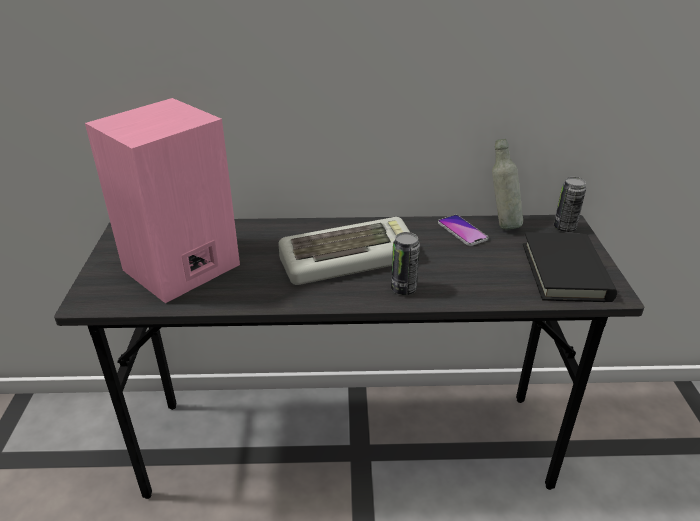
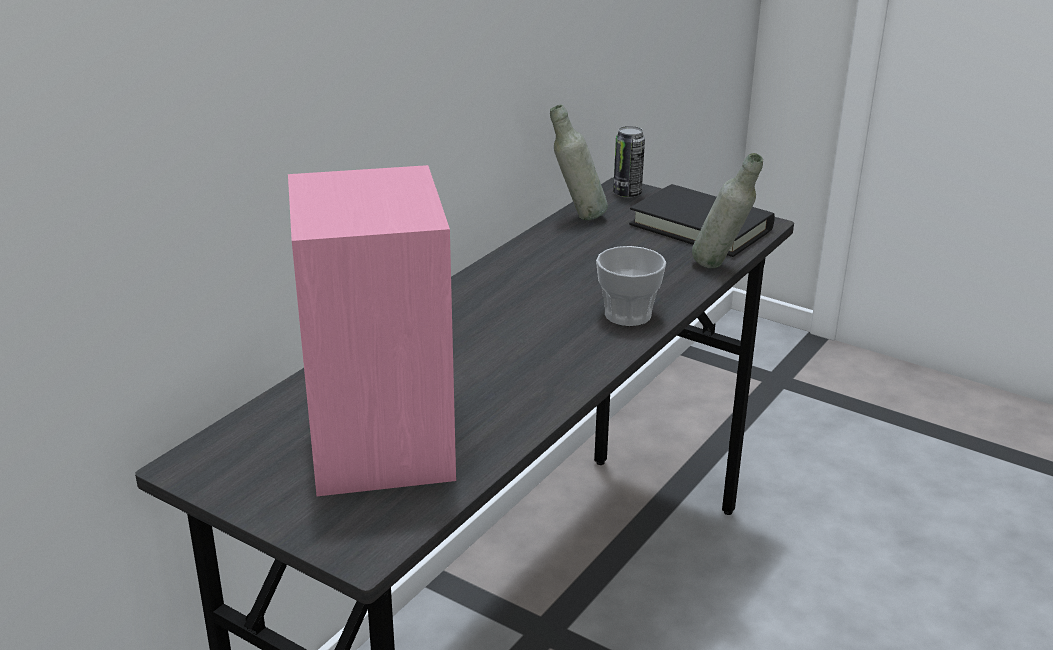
camera: 55 degrees left, 5 degrees down
keyboard [278,217,410,285] -> none
can [391,232,420,295] -> cup [596,246,666,326]
phone [438,215,488,246] -> none
none -> grey bottle [692,153,763,268]

